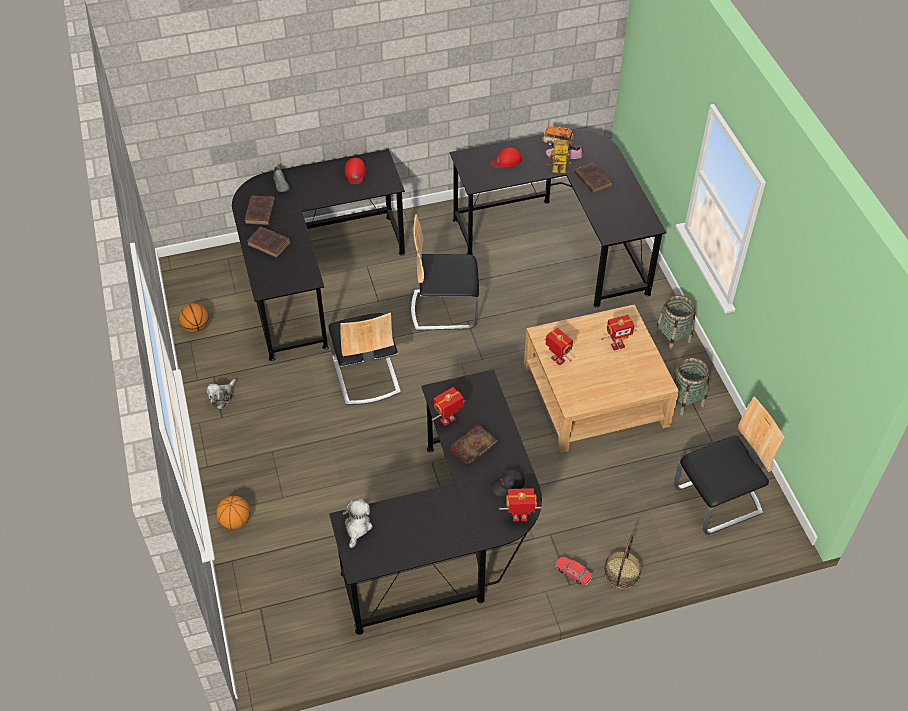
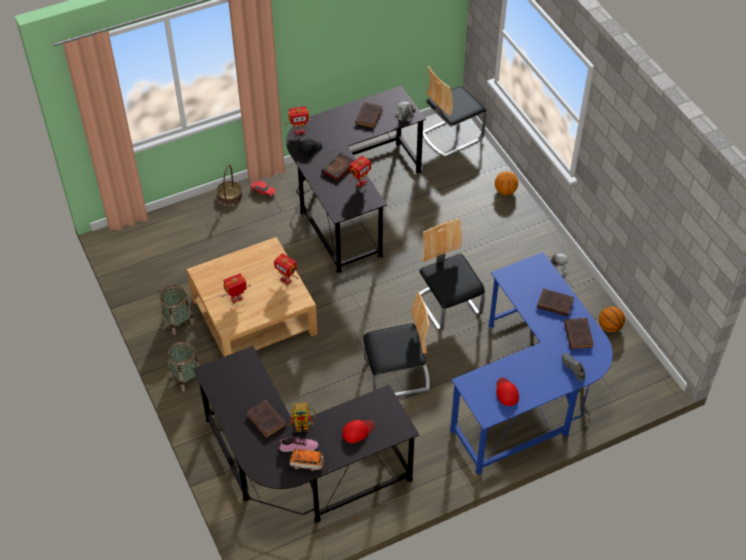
camera: 170 degrees right, 0 degrees up
black desk [232,149,405,361] -> blue desk [450,252,613,474]
chair [674,397,785,535] -> chair moved to [423,66,487,157]
none -> brown book [355,102,383,128]

